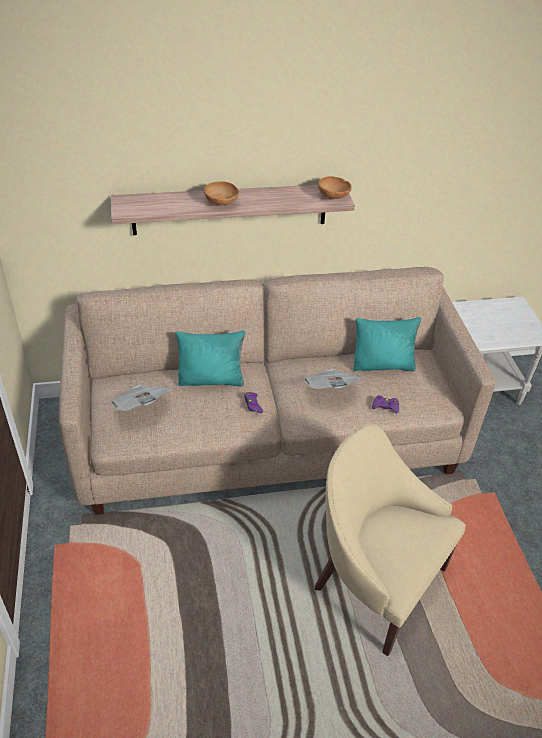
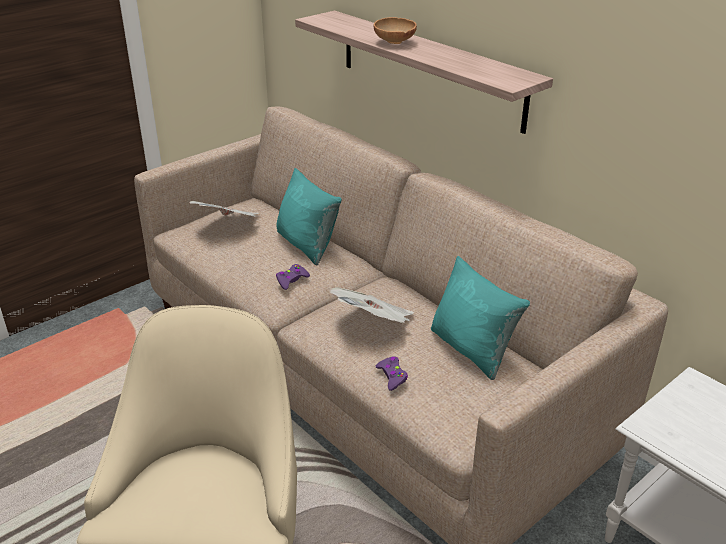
camera: 60 degrees right, 10 degrees down
brown bowl [318,176,352,200] -> none

